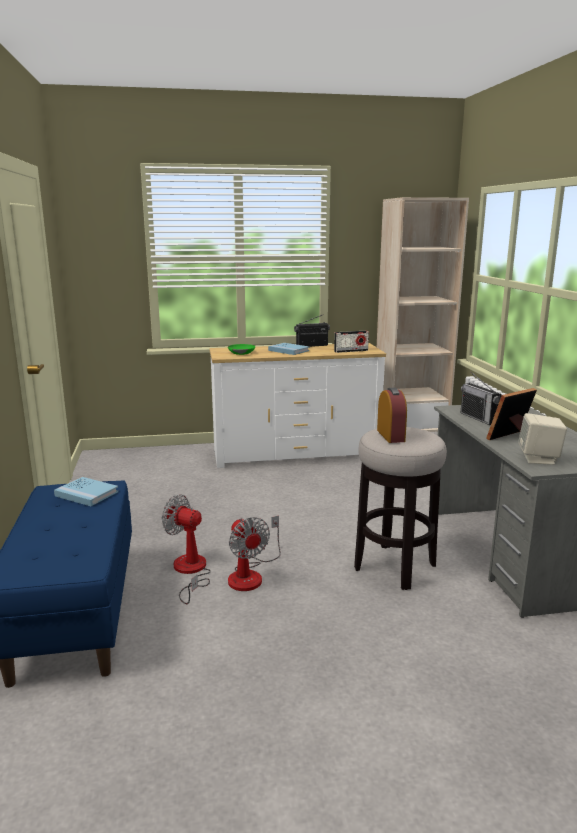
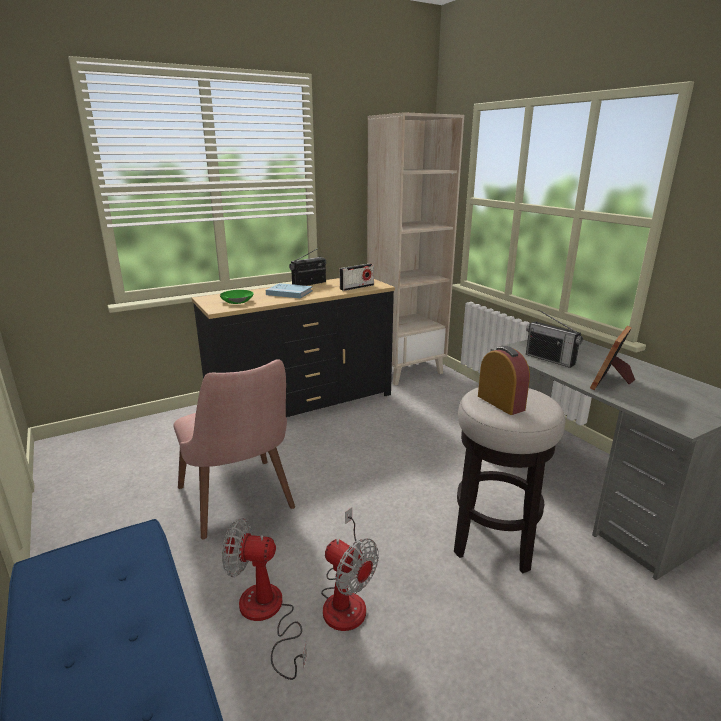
camera: 20 degrees left, 5 degrees up
blue book [54,477,119,506] -> none
white dresser [209,343,386,468] -> black dresser [192,278,395,417]
beige speaker [518,413,567,465] -> none
none -> pink chair [174,359,295,539]

